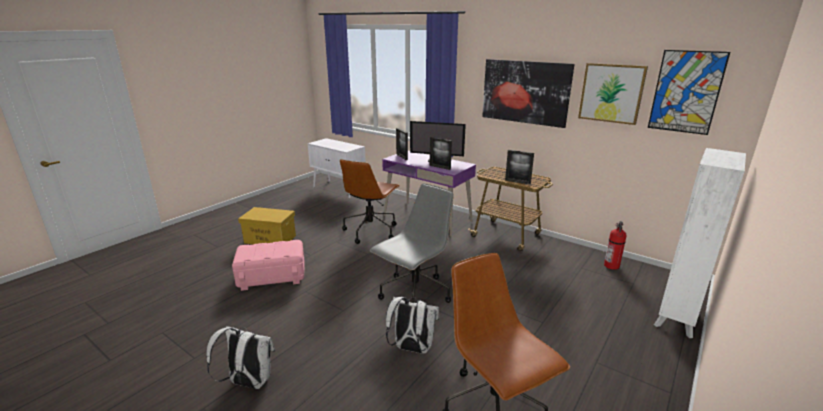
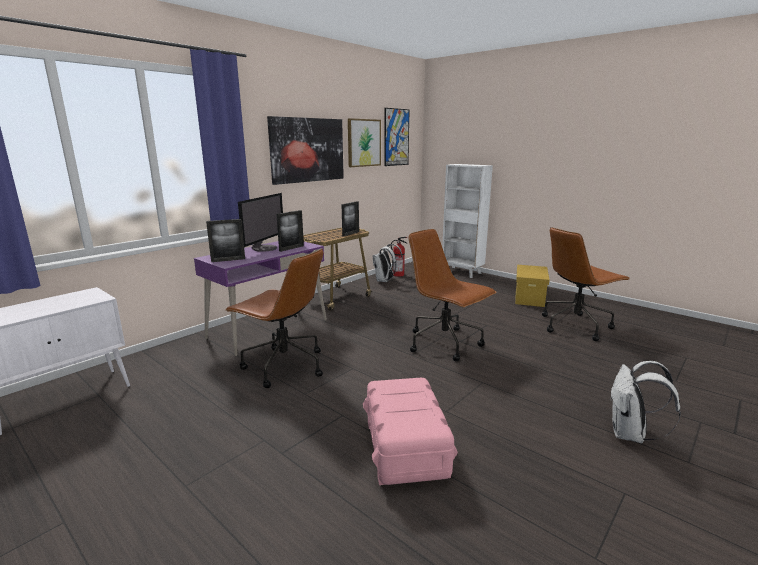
camera: 85 degrees left, 5 degrees down
yellow storage box [238,207,296,244] -> yellow storage box moved to [515,265,550,307]
grey office chair [369,184,454,303] -> brown office chair [409,229,497,361]
white backpack [386,297,439,354] -> white backpack moved to [373,244,403,282]

